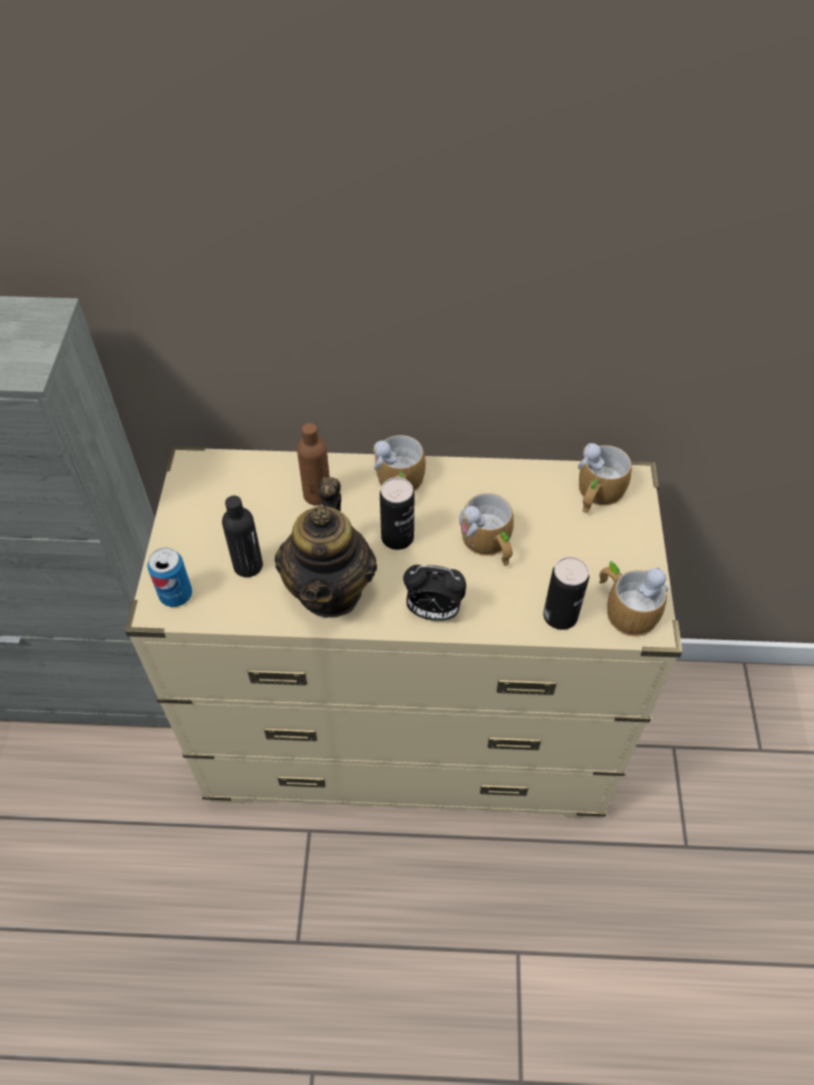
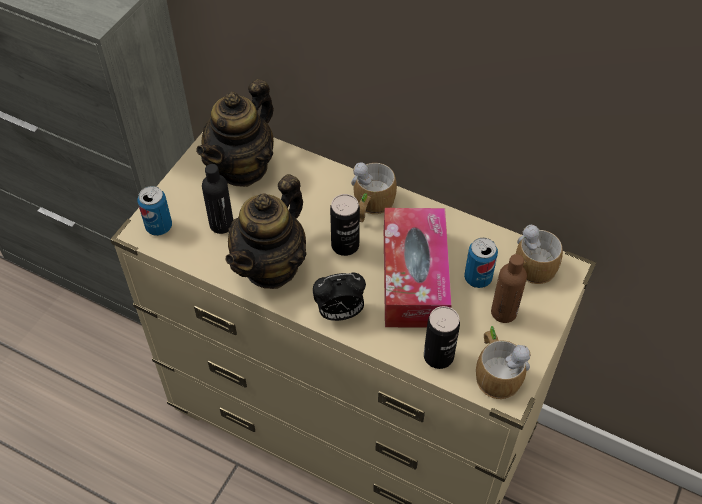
camera: 25 degrees right, 0 degrees up
brown bottle [297,423,330,506] -> brown bottle moved to [491,254,527,323]
alarm clock [403,565,466,621] -> alarm clock turned 45 degrees counterclockwise [313,273,366,321]
mug [459,493,514,566] -> tissue box [384,208,452,328]
none -> teapot [196,79,274,187]
none -> can [464,238,498,288]

